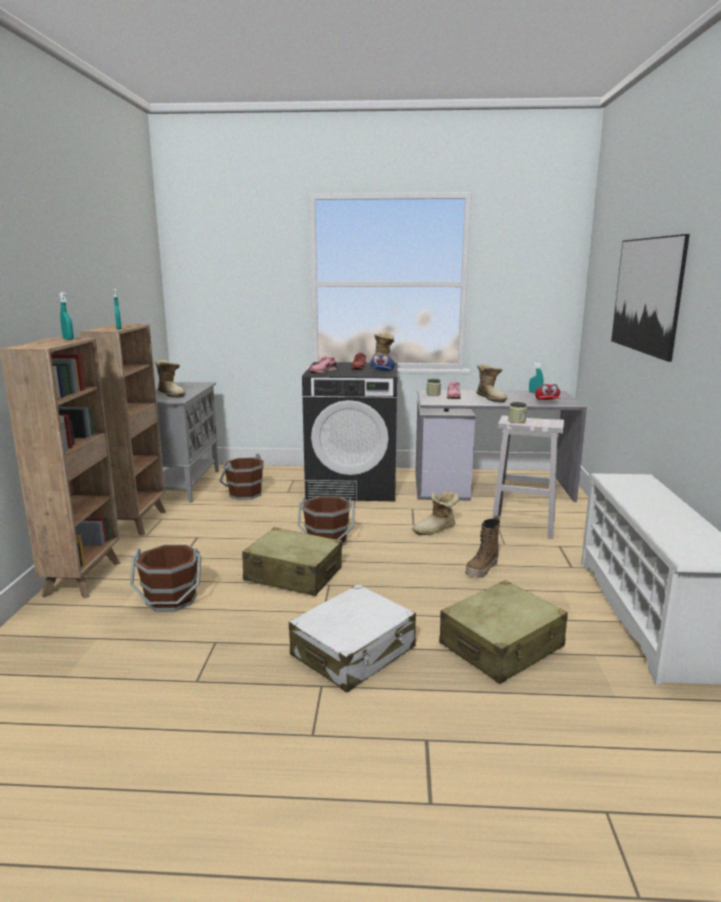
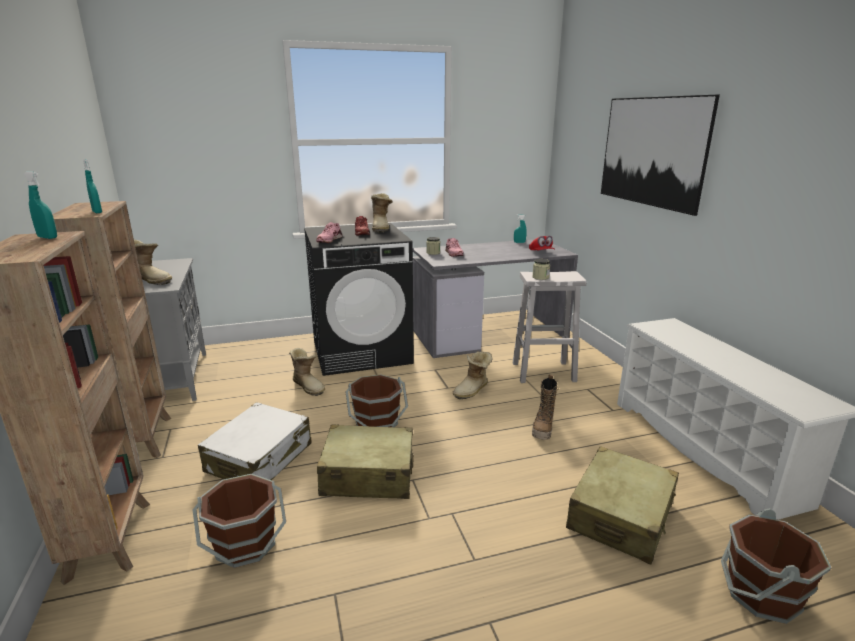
camera: 20 degrees left, 5 degrees up
brown bucket [219,453,264,500] -> brown bucket moved to [721,508,831,624]
white suitcase [289,584,416,693] -> white suitcase moved to [198,402,312,480]
blue cap [371,354,395,371] -> none
boot [476,364,508,403] -> boot moved to [289,348,325,396]

